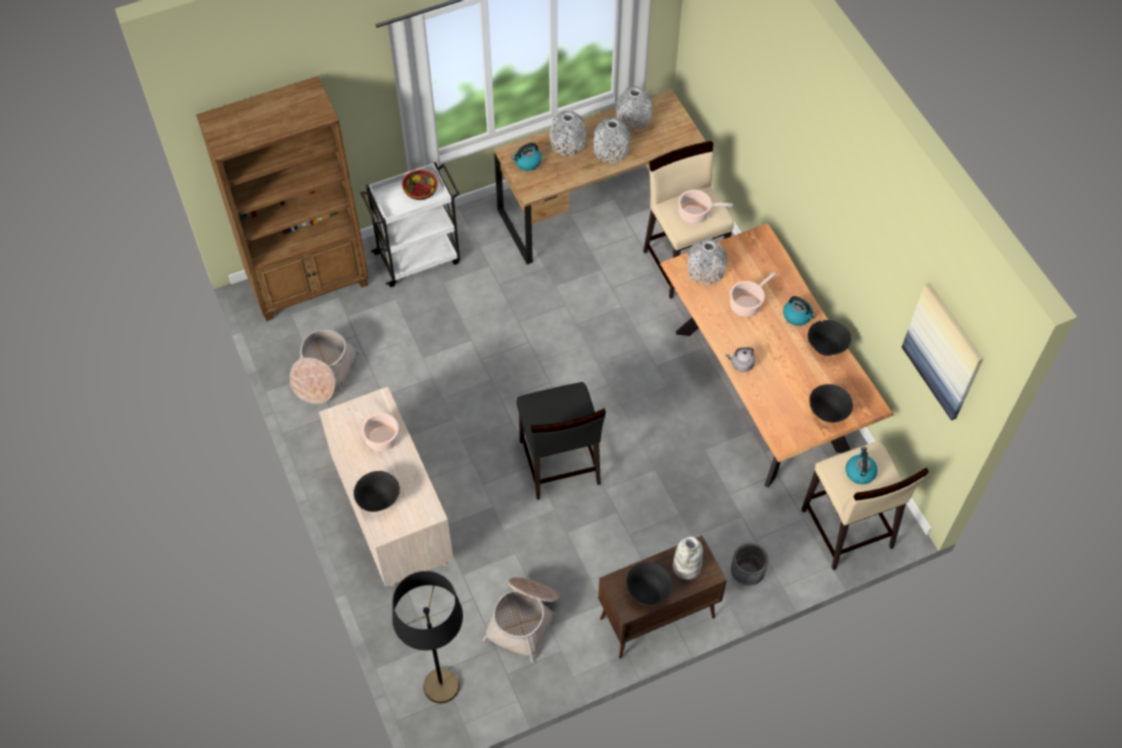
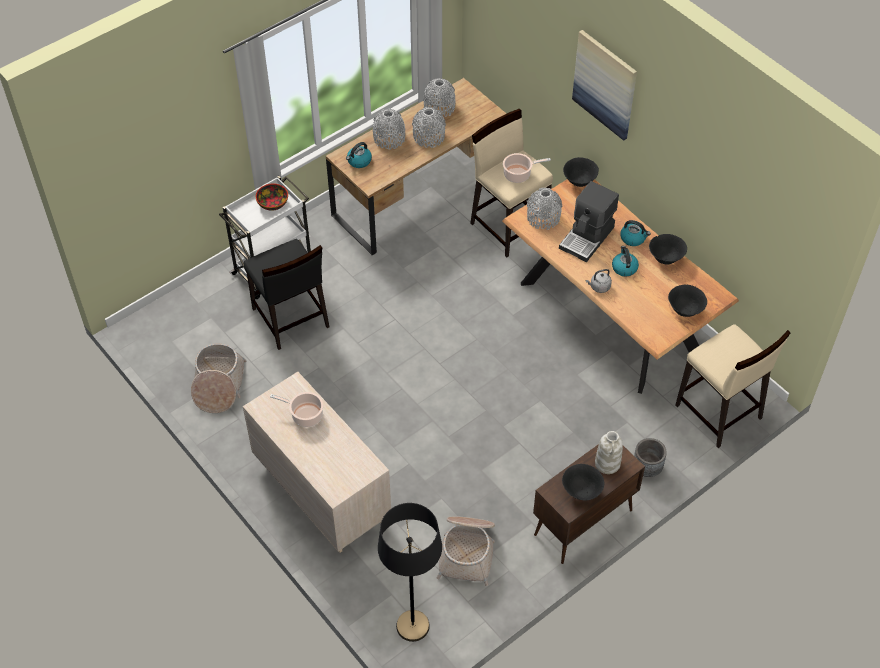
camera: 15 degrees left, 5 degrees down
brown bookcase [196,76,369,321] -> none
black bowl [354,471,400,512] -> black bowl moved to [563,157,599,187]
black chair [517,382,606,500] -> black chair moved to [244,239,329,350]
cooking pot [730,272,776,317] -> coffee machine [559,181,619,262]
kettle [846,447,878,484] -> kettle moved to [612,246,639,276]
picture [902,282,984,421] -> picture moved to [572,30,637,141]

